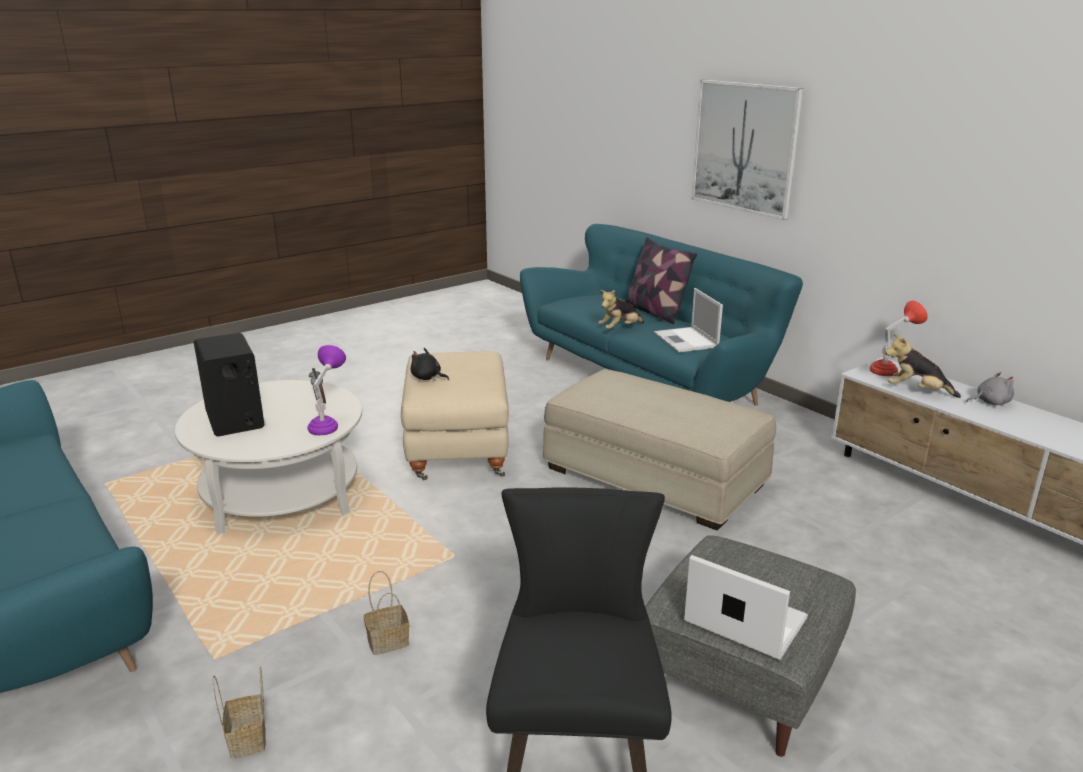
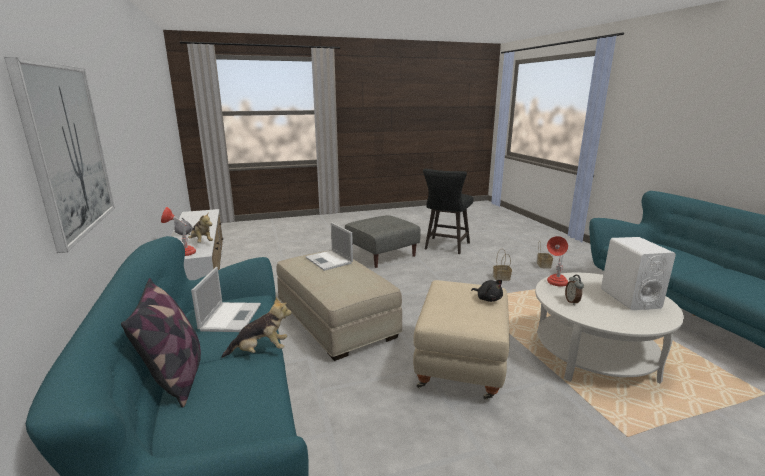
camera: 160 degrees left, 5 degrees down
black speaker [194,333,265,437] -> white speaker [601,237,676,310]
purple table lamp [308,345,346,435] -> red table lamp [547,236,568,287]
laptop [684,555,808,660] -> laptop moved to [305,222,353,271]

